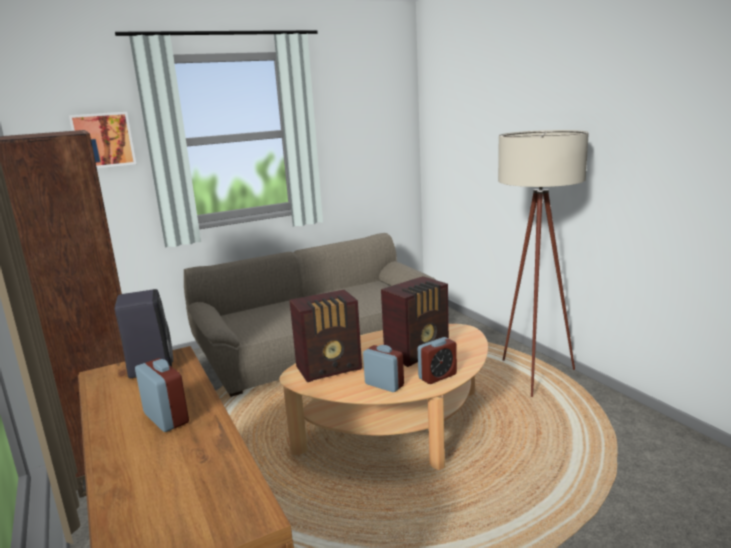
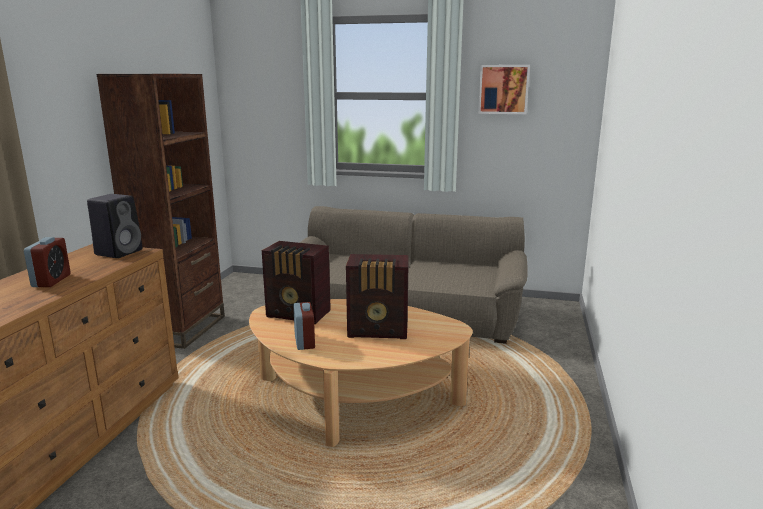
camera: 40 degrees right, 0 degrees up
picture [69,112,136,168] -> picture moved to [478,65,530,114]
alarm clock [418,337,457,384] -> none
beige floor lamp [498,130,589,397] -> none

